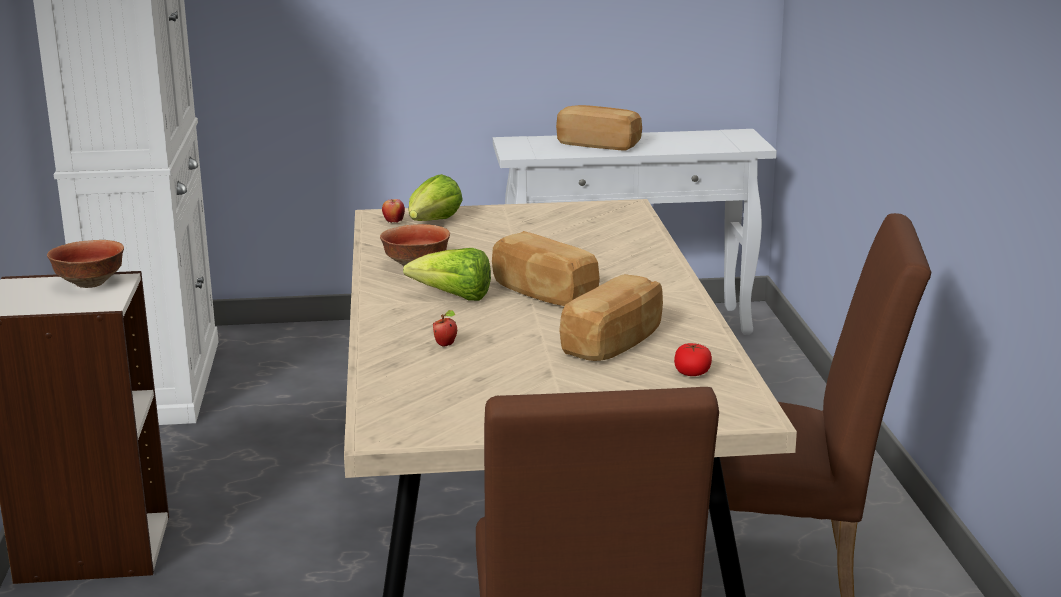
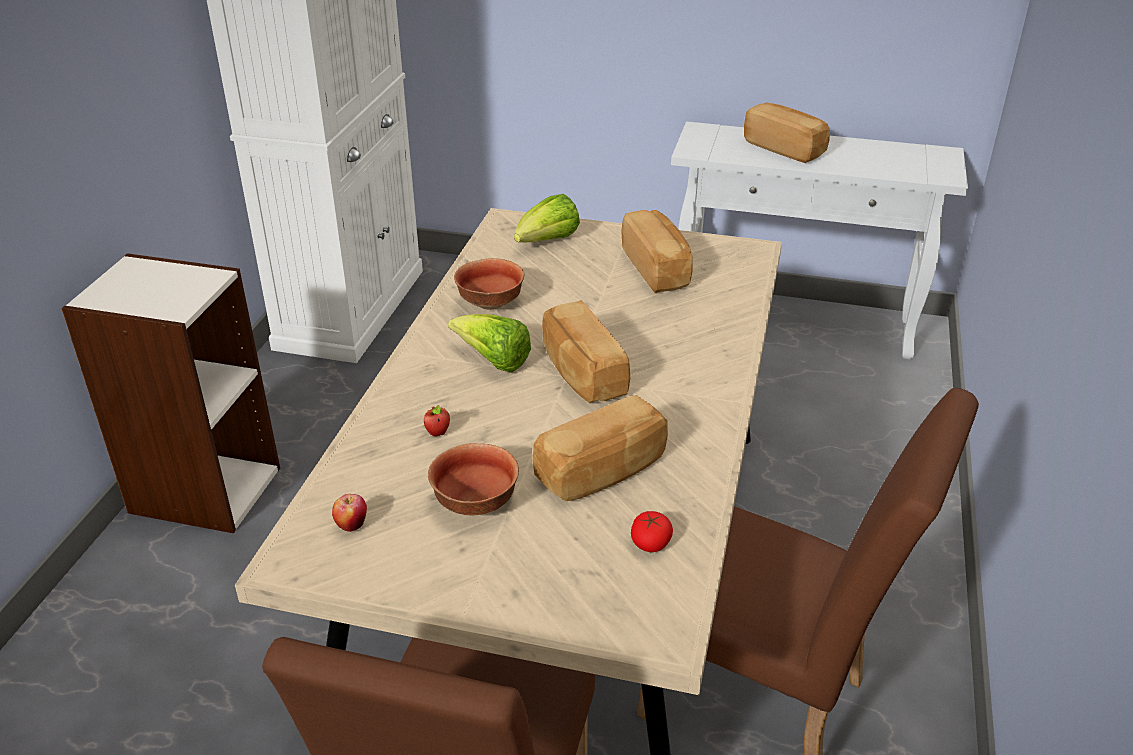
camera: 20 degrees right, 15 degrees up
bowl [47,240,124,288] -> bowl moved to [428,443,519,515]
apple [382,199,405,223] -> apple moved to [332,494,367,532]
none -> bread [621,210,693,293]

